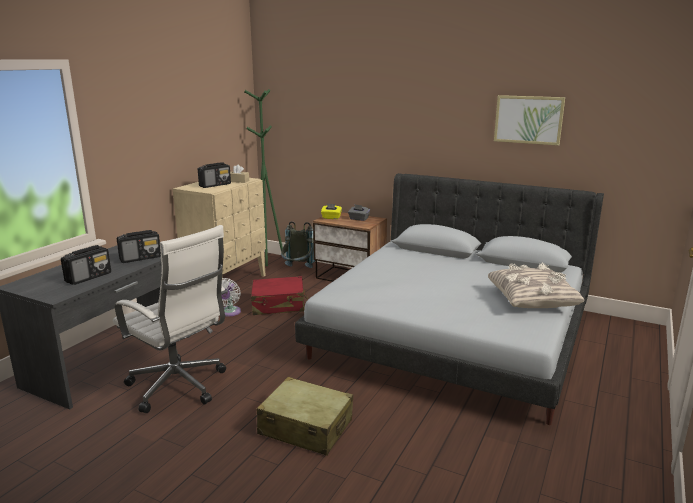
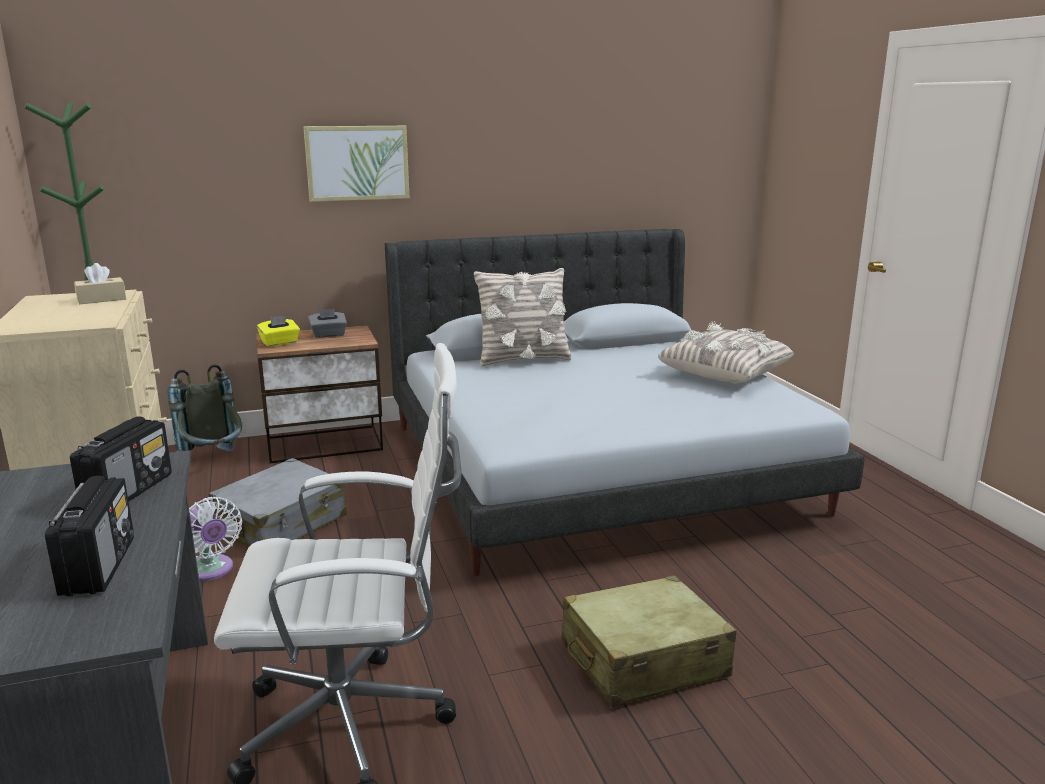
camera: 45 degrees left, 0 degrees up
radio [198,162,231,188] -> none
red suitcase [251,276,308,315] -> grey suitcase [209,458,347,547]
picture [494,95,565,146] -> picture moved to [303,126,410,202]
none -> beige pillow [474,268,571,366]

